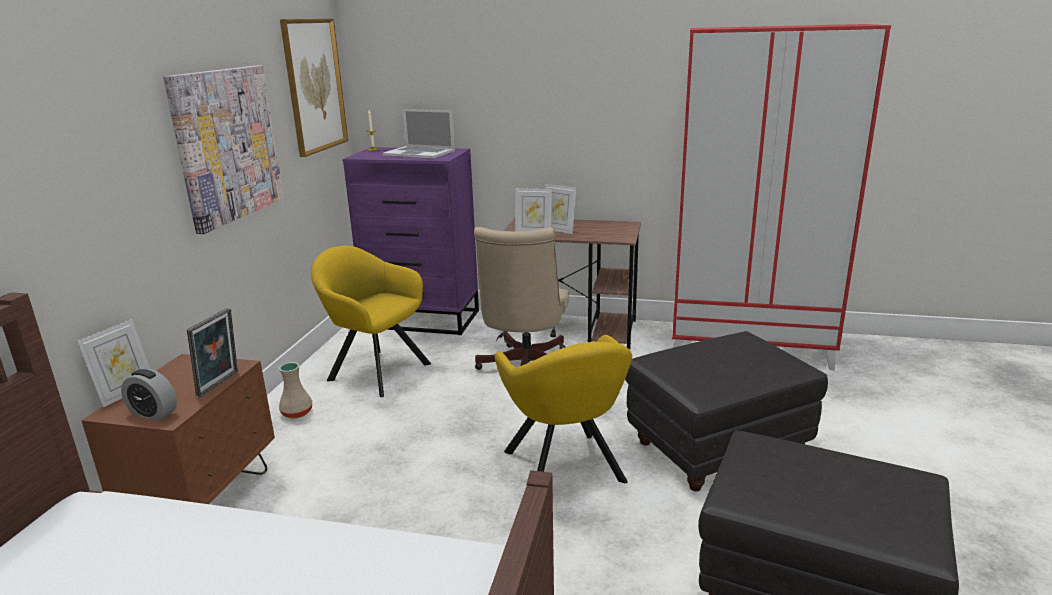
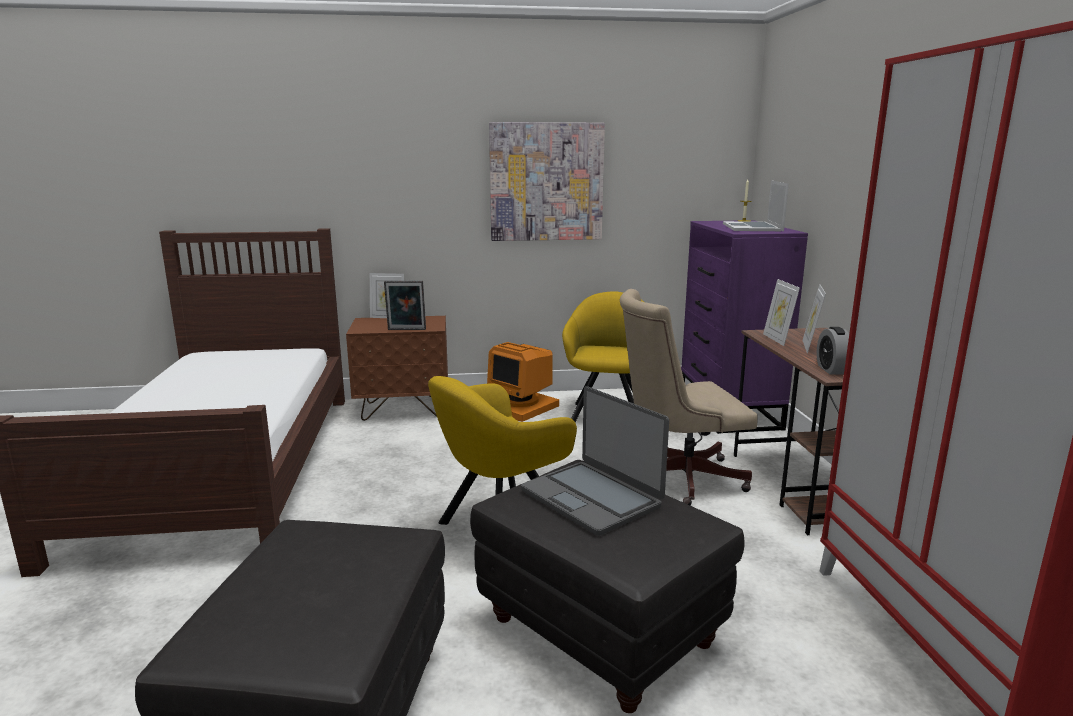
camera: 70 degrees right, 5 degrees down
alarm clock [121,369,177,421] -> alarm clock moved to [817,327,849,375]
beige vase [279,362,312,419] -> monitor [487,342,559,422]
picture [280,19,348,157] -> none
none -> laptop [521,386,669,536]

